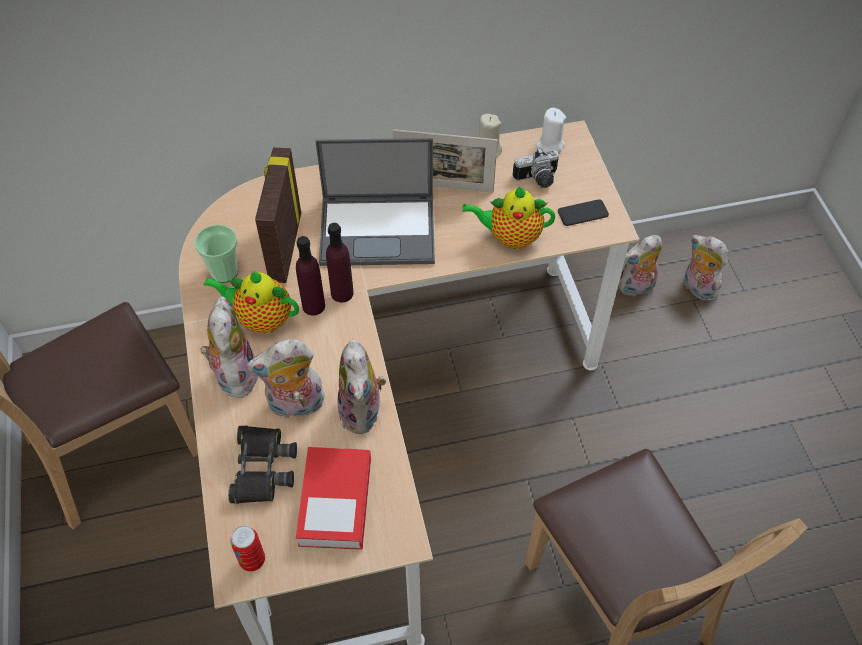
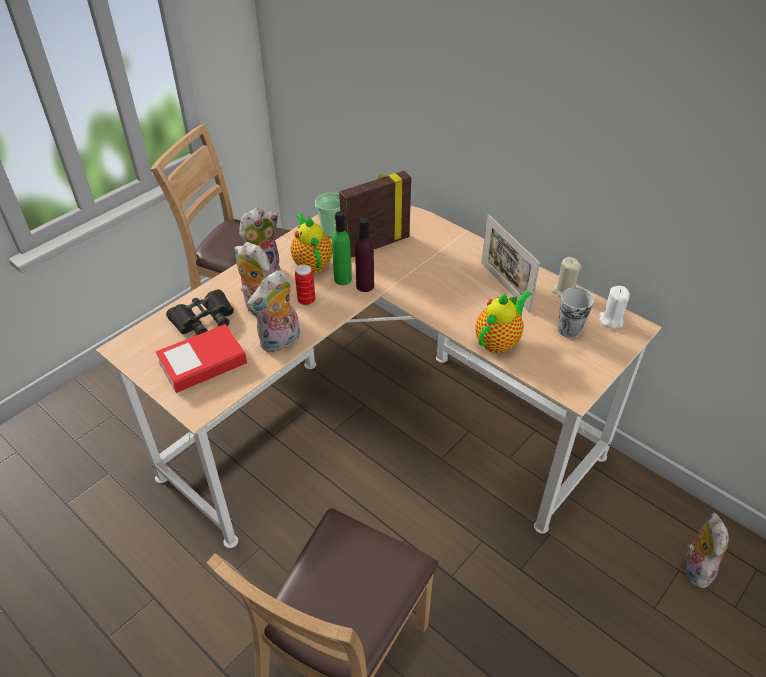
camera: 55 degrees right, 10 degrees down
can [230,526,265,572] -> can moved to [295,264,315,305]
purple bottle [296,236,325,316] -> green bottle [332,211,352,285]
laptop [315,138,435,266] -> none
teapot [462,187,555,249] -> teapot turned 75 degrees clockwise [475,290,532,353]
camera [513,148,559,188] -> cup [558,287,594,338]
phone [558,199,609,226] -> none
plush toy [619,235,662,297] -> none

